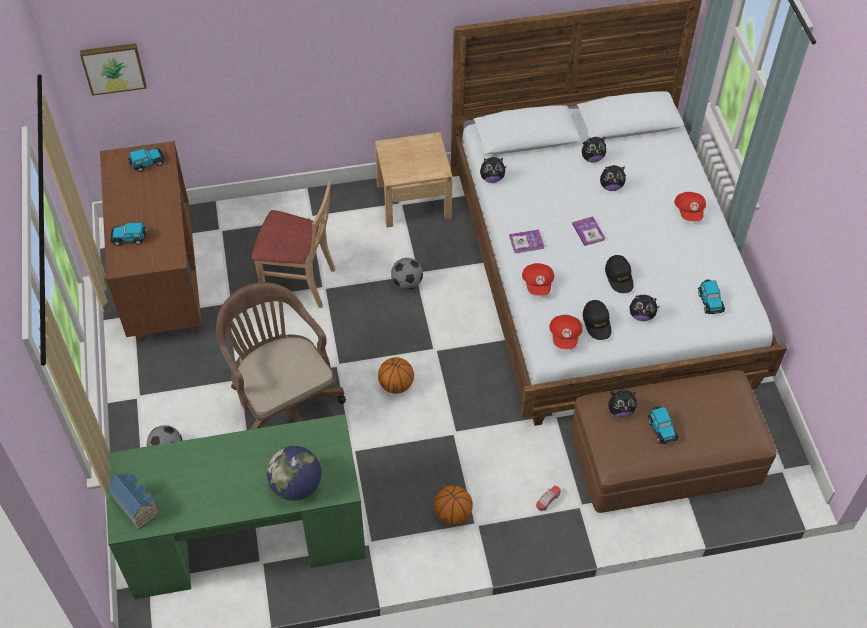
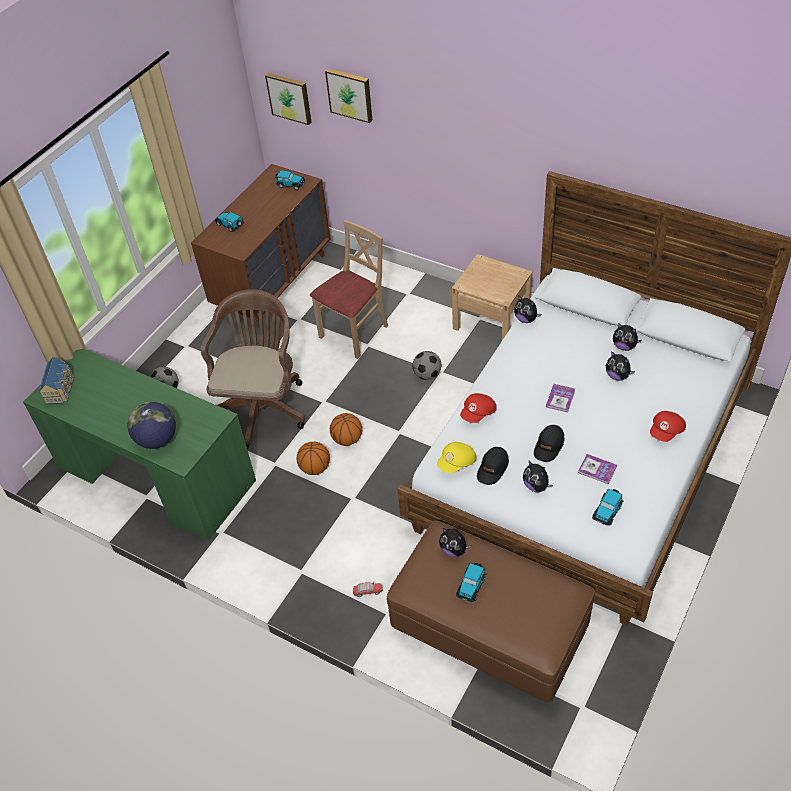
camera: 45 degrees right, 5 degrees down
beige chair [252,181,335,308] -> beige chair turned 105 degrees counterclockwise [310,220,388,359]
basketball [434,486,473,525] -> basketball moved to [296,442,330,475]
book [509,229,545,253] -> book moved to [578,454,617,484]
red cap [549,315,583,349] -> yellow cap [437,442,476,473]
none -> picture [325,68,372,123]

